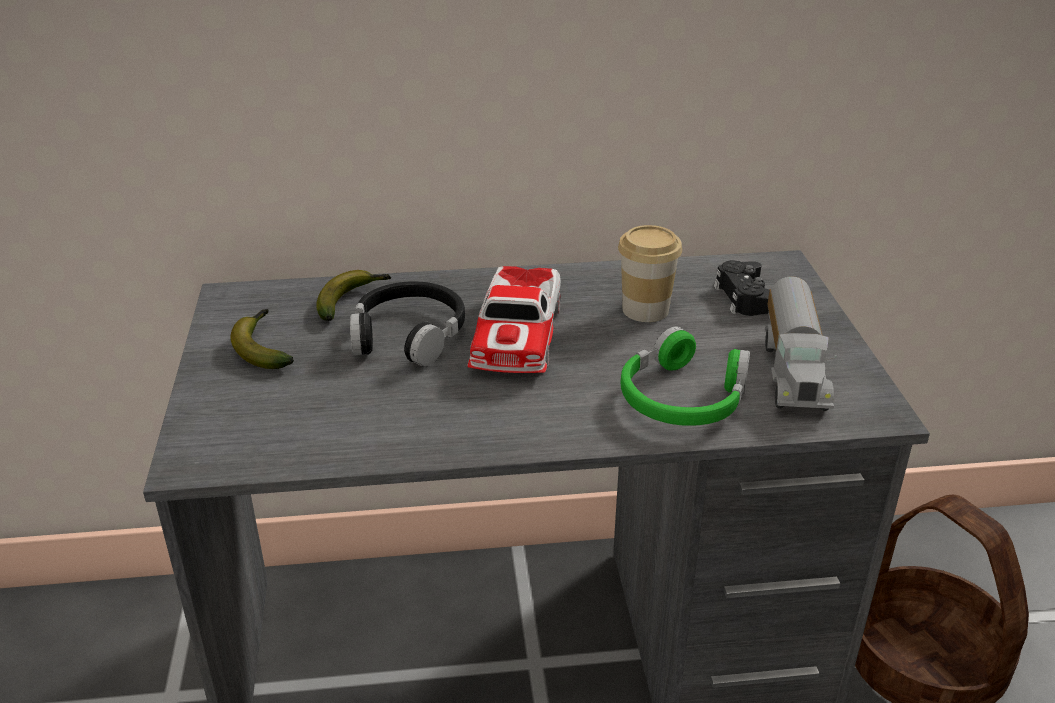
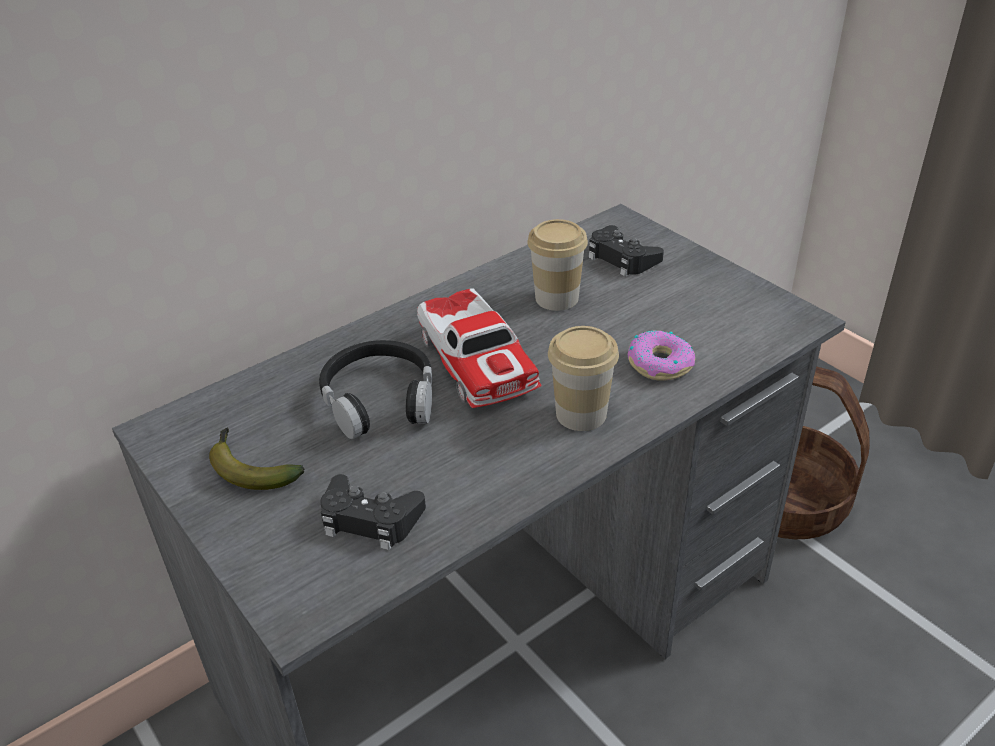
camera: 30 degrees left, 5 degrees up
banana [316,270,391,321] -> none
green headphones [621,326,750,426] -> donut [628,330,695,381]
toy truck [765,276,837,411] -> none
none -> black game controller [320,474,426,550]
none -> cup [548,326,619,431]

